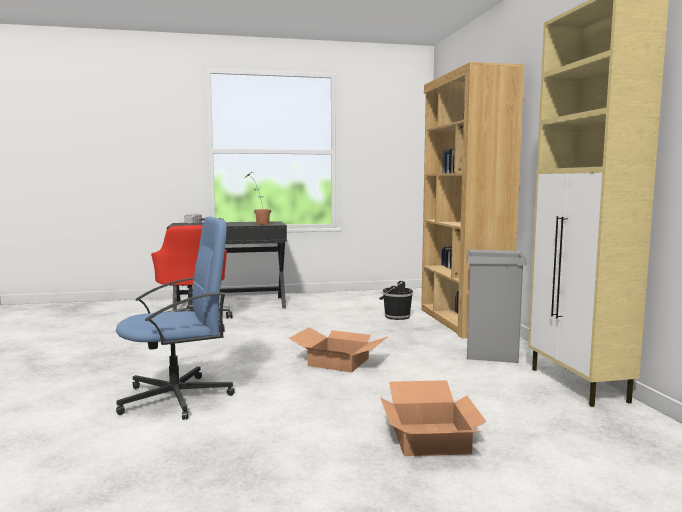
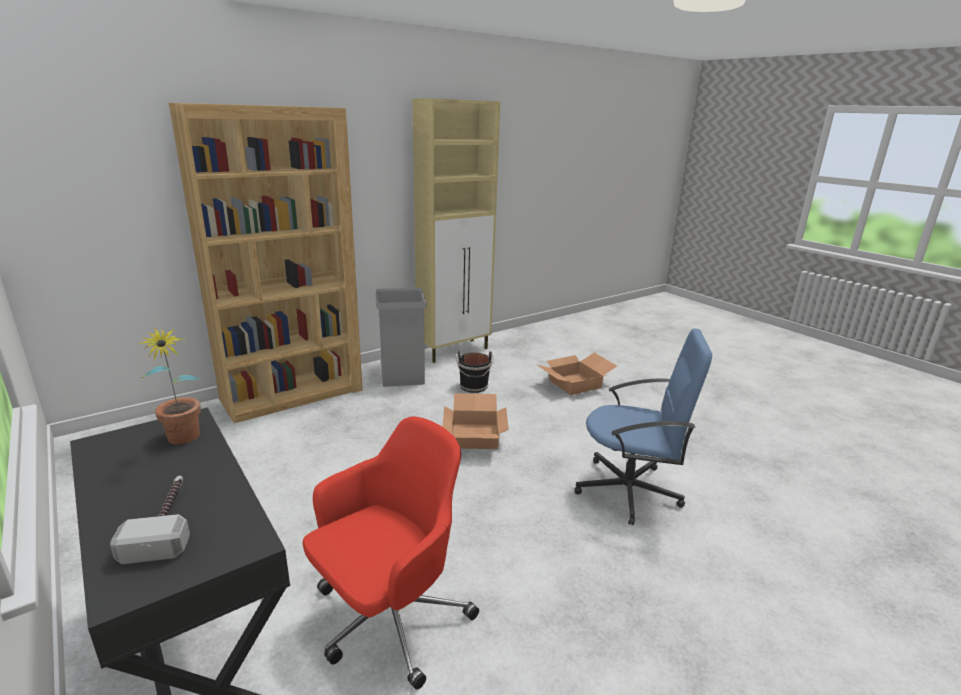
camera: 115 degrees left, 15 degrees up
blue office chair [116,216,235,420] -> blue office chair turned 150 degrees clockwise [575,329,712,525]
black bucket [379,281,413,320] -> black bucket moved to [456,352,494,393]

